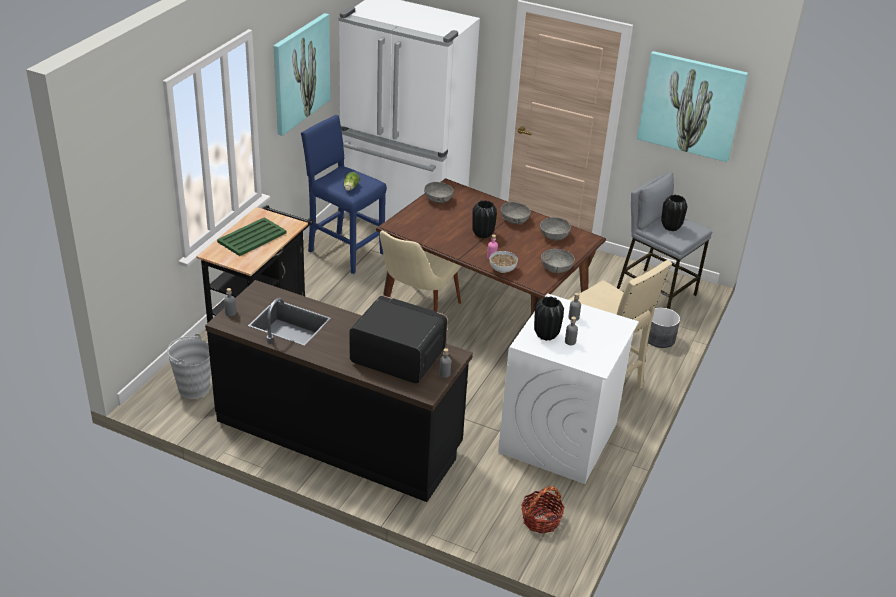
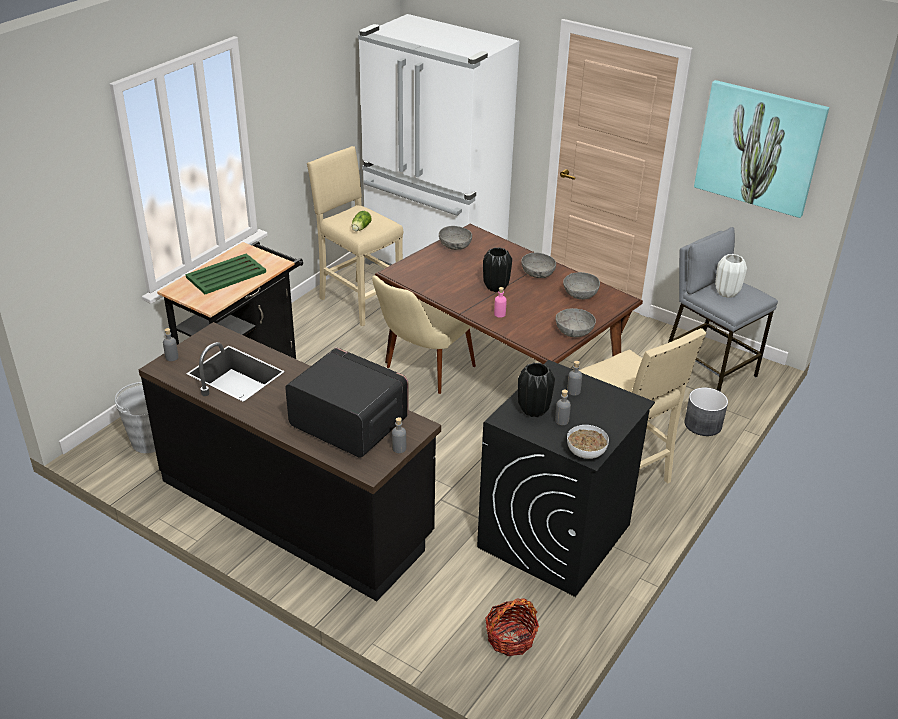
camera: 10 degrees right, 0 degrees up
picture [273,13,331,136] -> none
blue stool [301,115,387,274] -> beige stool [307,146,403,326]
bowl [489,251,518,273] -> bowl moved to [567,425,609,459]
white washing machine [498,294,639,484] -> black washing machine [477,360,655,597]
black vase [661,195,688,231] -> white vase [715,254,747,298]

